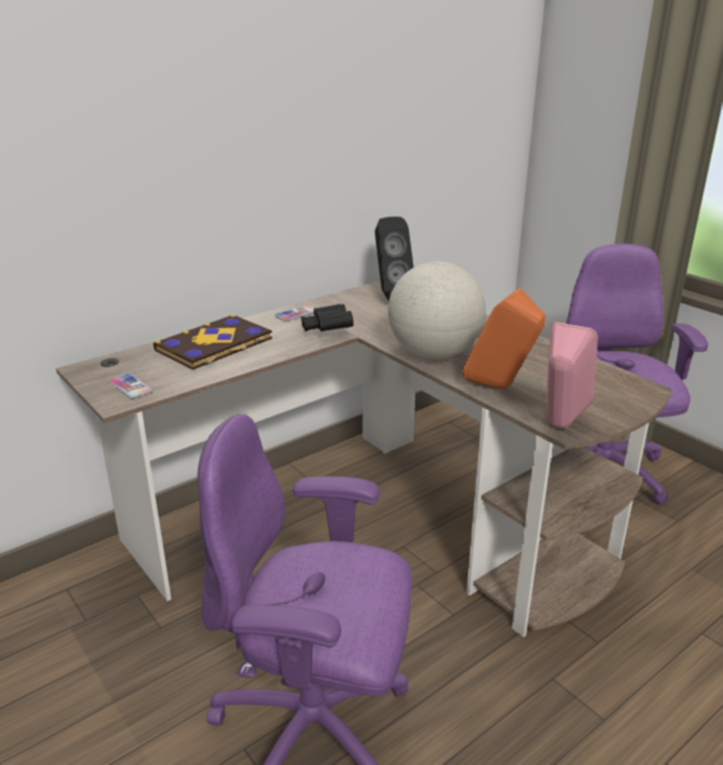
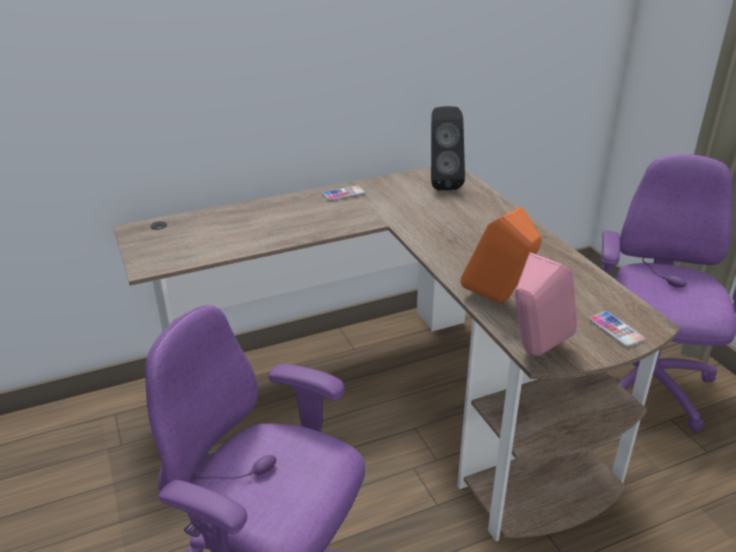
camera: 15 degrees right, 5 degrees up
phone [109,373,153,399] -> phone moved to [589,311,645,347]
book [153,314,272,370] -> none
black binoculars [301,304,354,332] -> none
globe [388,261,486,359] -> none

